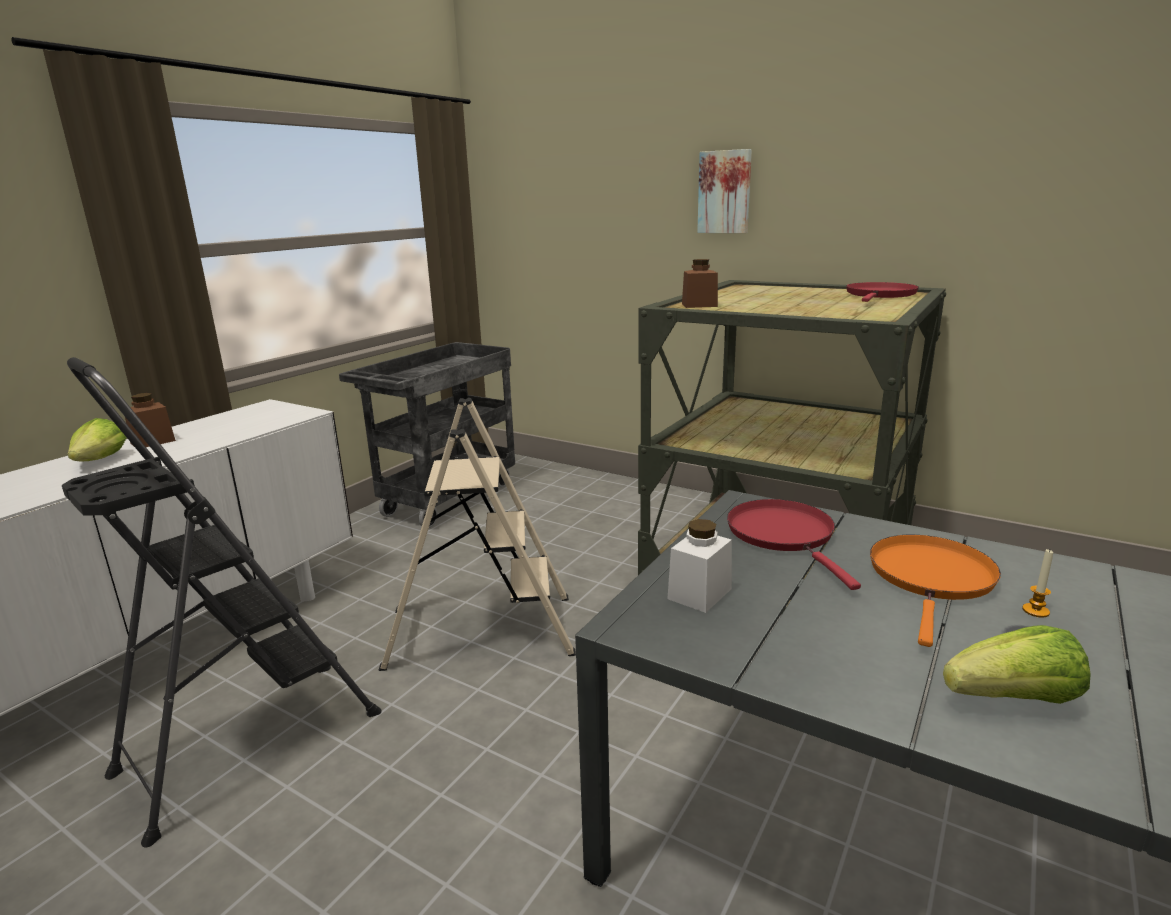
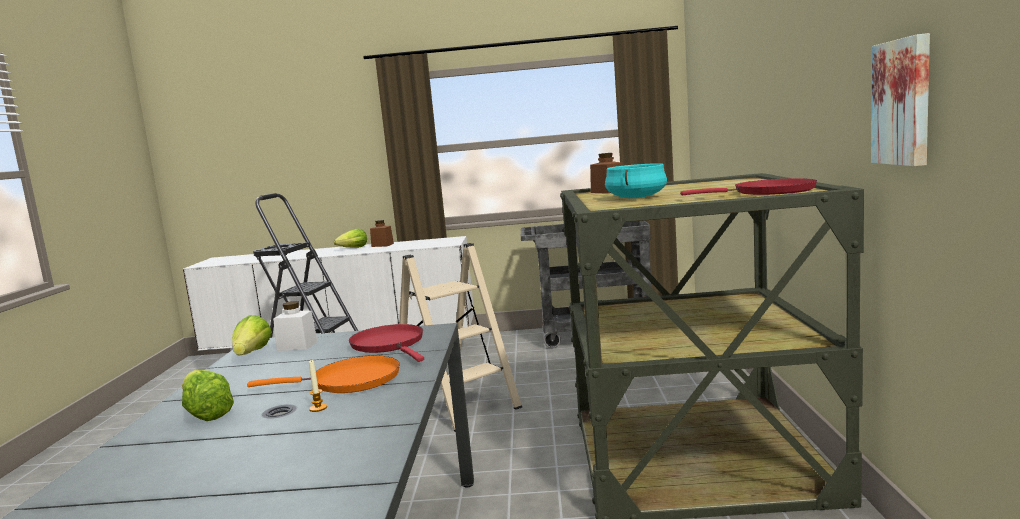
camera: 60 degrees right, 10 degrees down
picture [697,149,752,233] -> picture moved to [871,33,930,166]
red frying pan [727,499,861,590] -> red frying pan turned 75 degrees counterclockwise [349,324,424,362]
none -> lettuce [232,315,272,356]
none -> turquoise cooking pot [605,163,667,198]

